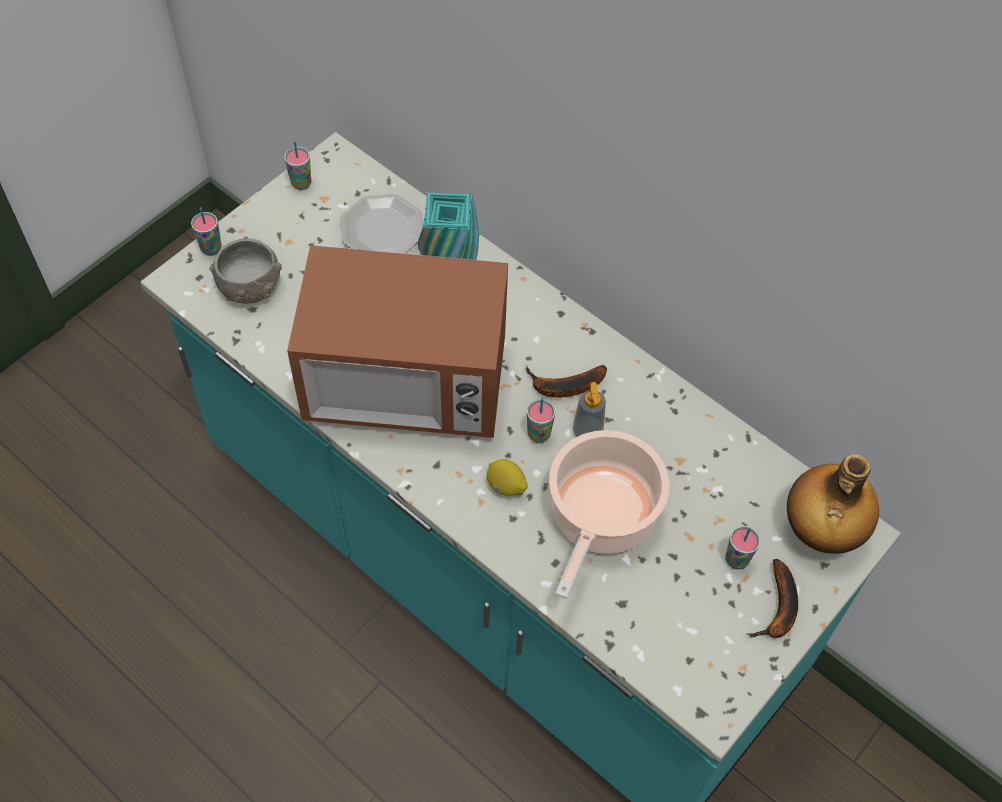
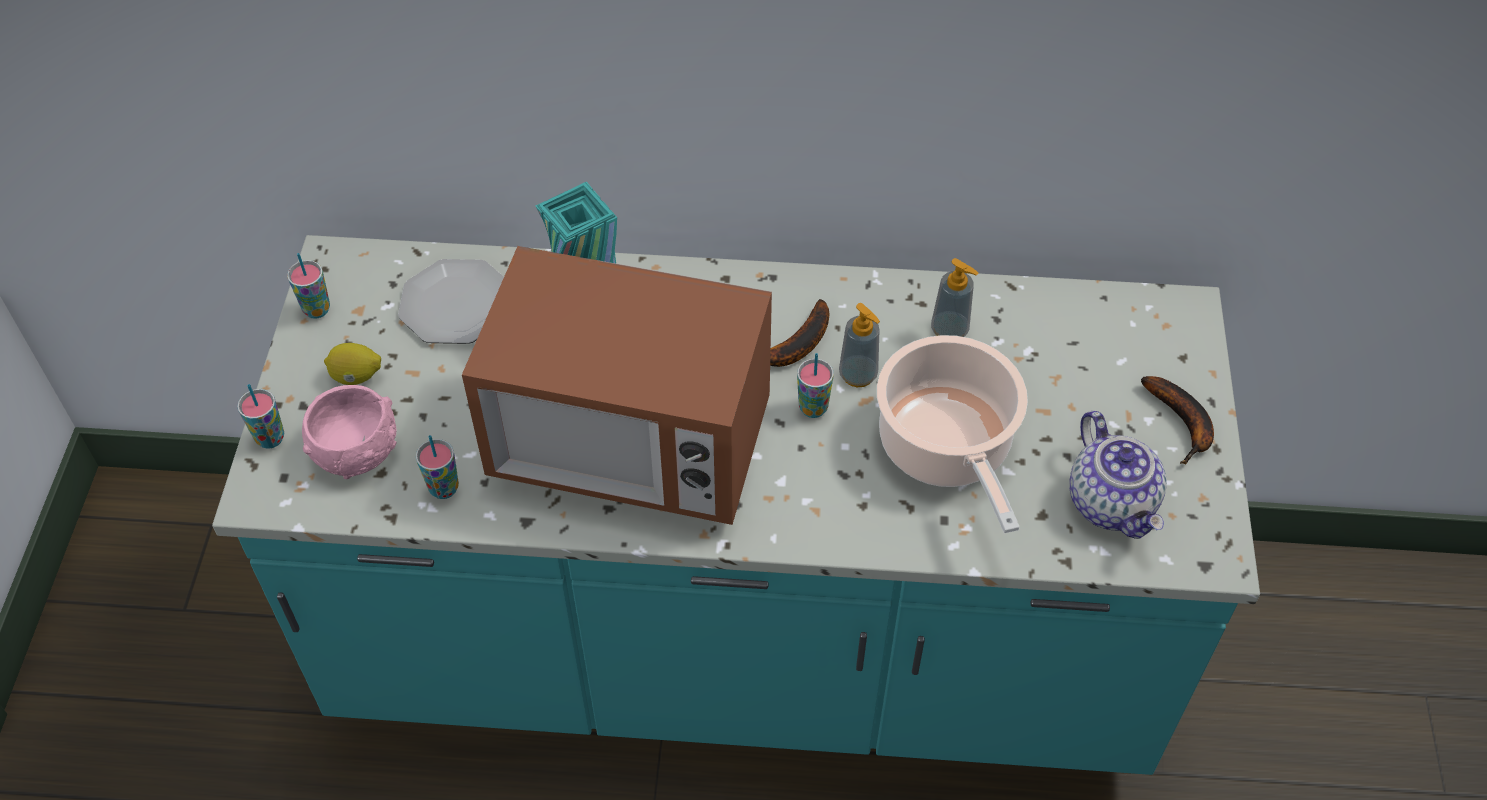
camera: 35 degrees left, 5 degrees down
grey bowl [209,238,282,304] -> pink bowl [302,385,397,479]
microwave [287,245,508,438] -> microwave turned 45 degrees clockwise [462,246,772,525]
lemon [486,459,528,496] -> lemon moved to [324,343,381,385]
cup [725,526,760,570] -> cup moved to [416,435,459,499]
bottle [787,454,879,554] -> none
none -> soap dispenser [931,258,978,337]
none -> teapot [1070,411,1167,539]

